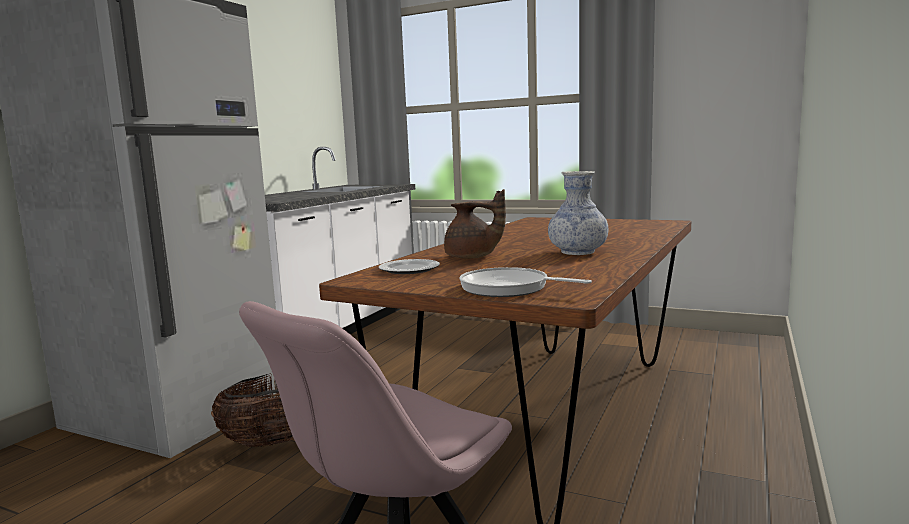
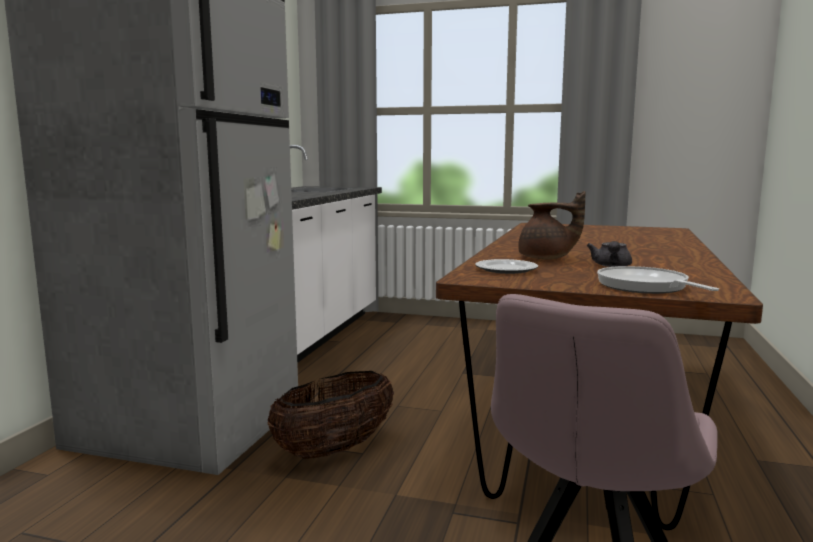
camera: 10 degrees left, 0 degrees up
frying pan [459,267,592,297] -> frying pan turned 45 degrees clockwise [597,266,719,294]
vase [548,171,609,255] -> none
none -> grey teapot [587,241,632,267]

